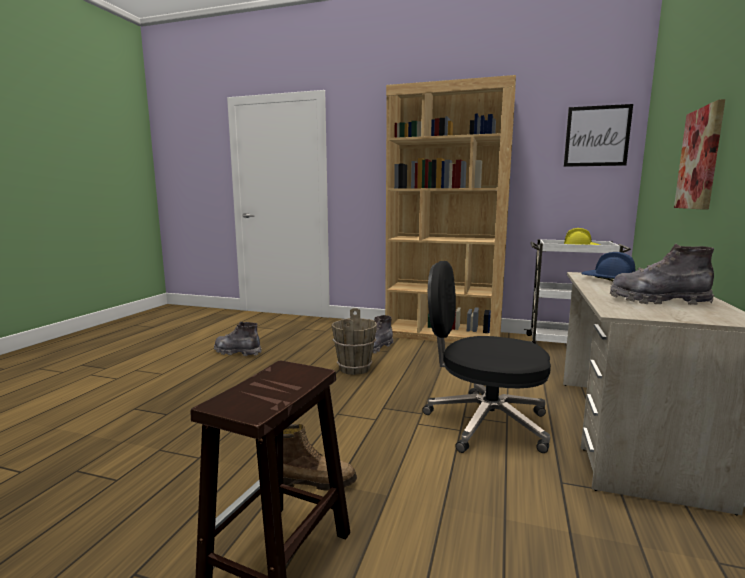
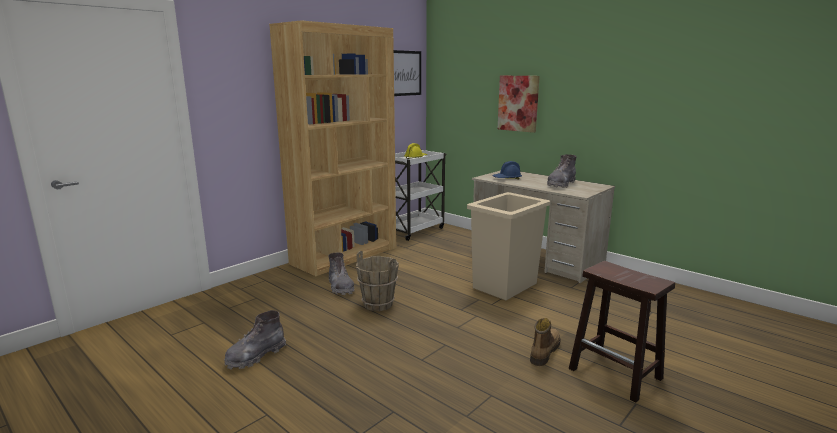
camera: 65 degrees left, 5 degrees up
black office chair [422,261,551,453] -> beige trash can [467,192,550,300]

